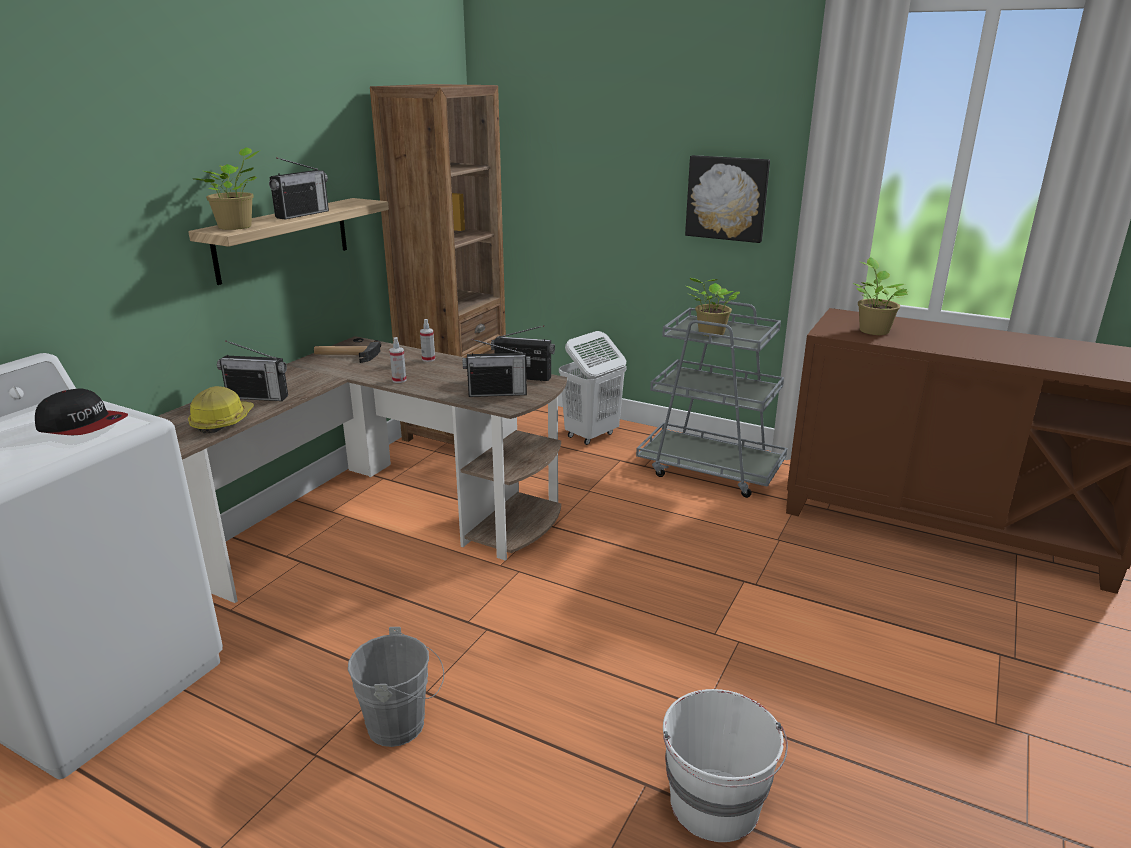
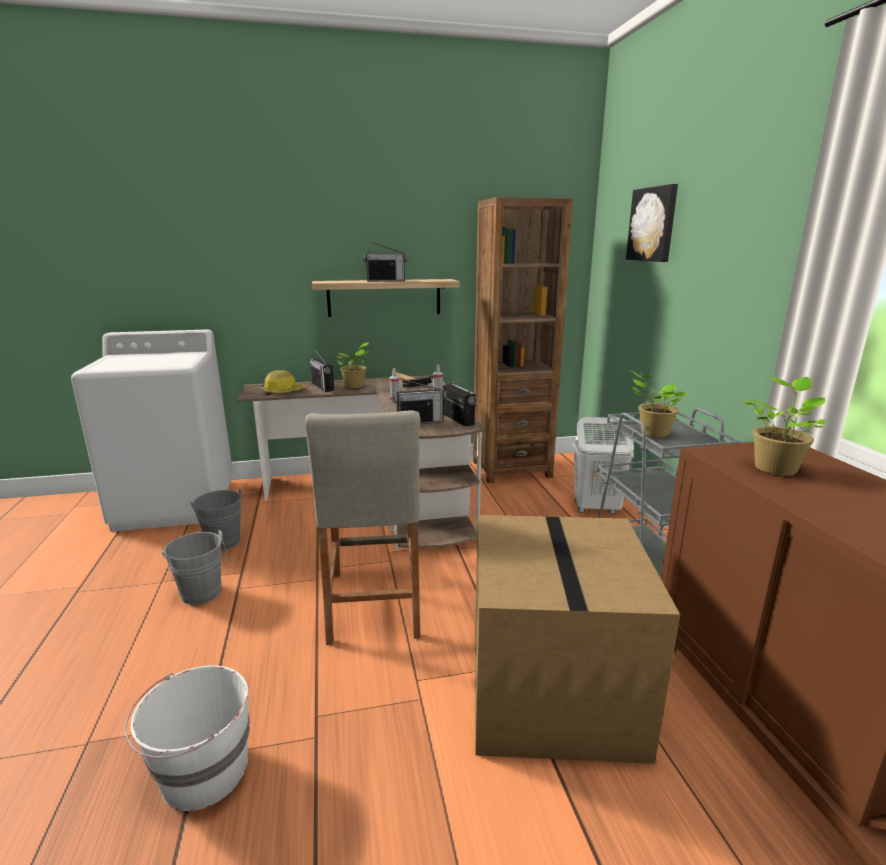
camera: 50 degrees right, 5 degrees down
cap [35,389,128,435] -> none
potted plant [194,147,259,230] -> potted plant moved to [337,342,368,388]
radio [462,339,531,397] -> radio turned 60 degrees counterclockwise [393,379,447,424]
picture [685,155,770,243] -> picture moved to [626,184,678,262]
none -> grey bucket [190,488,246,551]
none -> beige stool [305,411,420,645]
none -> cardboard box [475,515,680,764]

